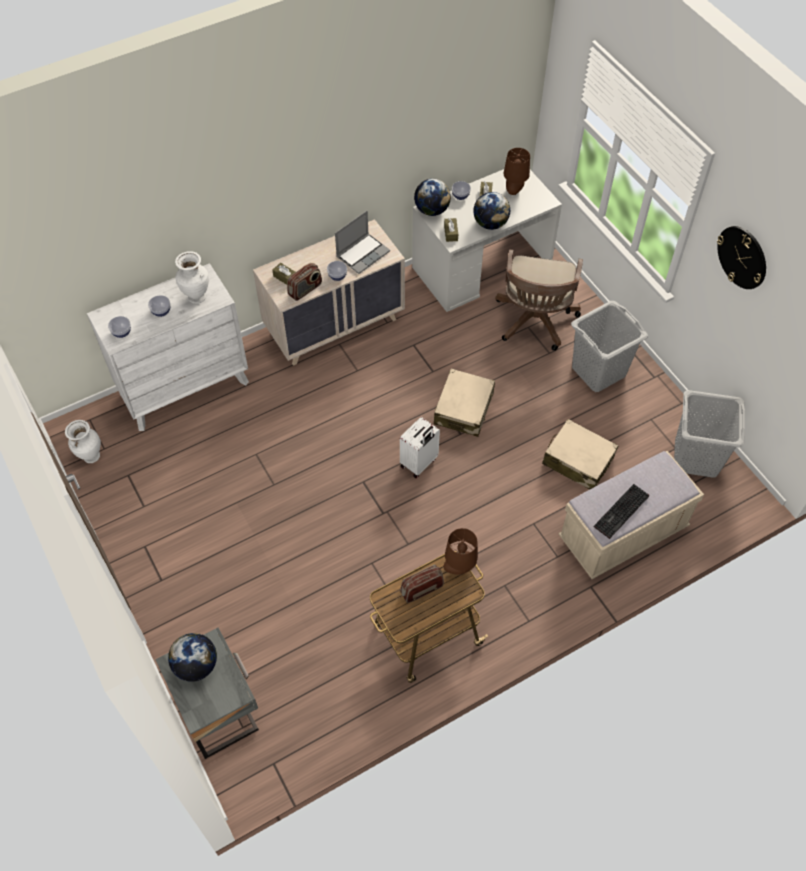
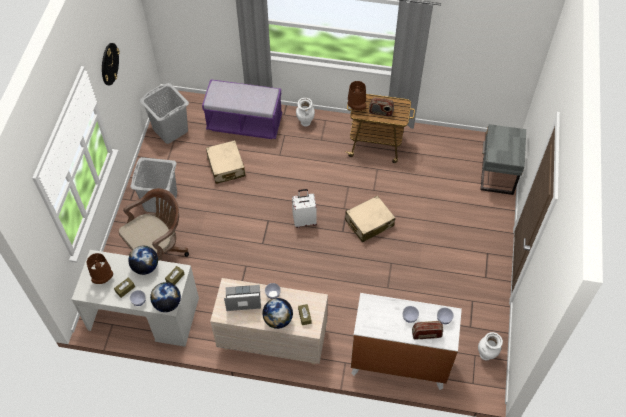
camera: 140 degrees left, 0 degrees up
globe [168,633,217,682] -> globe moved to [263,298,293,329]
white vase [175,251,209,304] -> white vase moved to [296,98,315,127]
radio [287,263,322,301] -> radio moved to [412,321,443,339]
beige suitcase [434,369,495,437] -> beige suitcase moved to [345,195,395,242]
beige bench [559,451,704,579] -> purple bench [202,79,282,139]
keyboard [594,484,649,539] -> none

